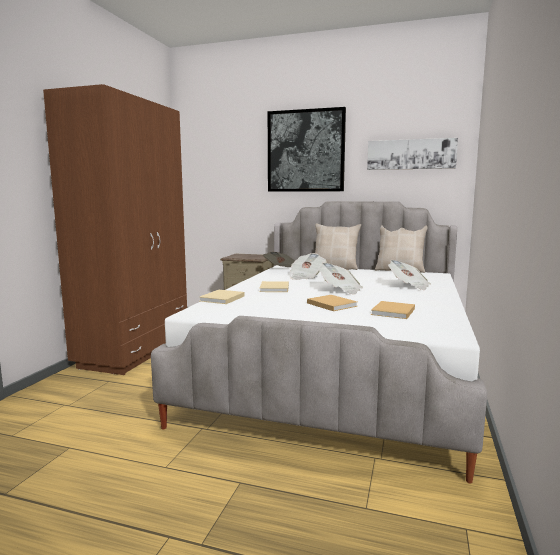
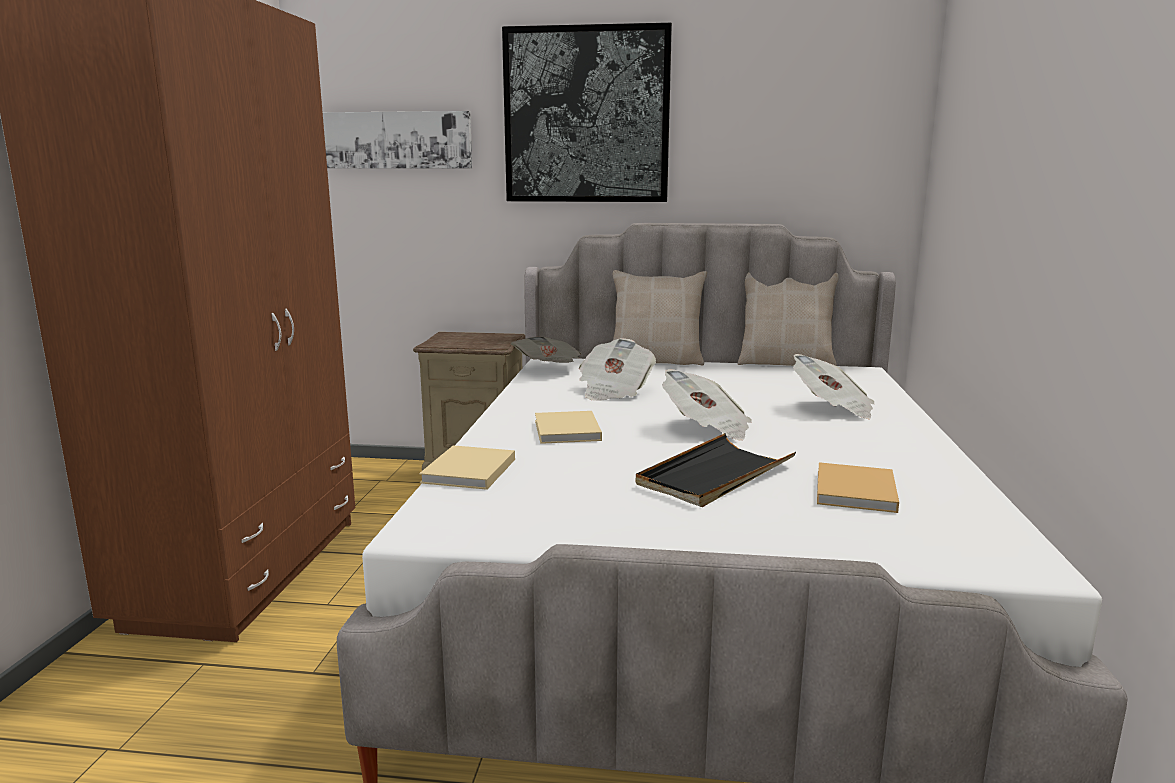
camera: 10 degrees left, 5 degrees up
beige book [307,295,358,311] -> black tray [636,433,796,507]
picture [367,138,458,170] -> picture moved to [323,111,472,169]

